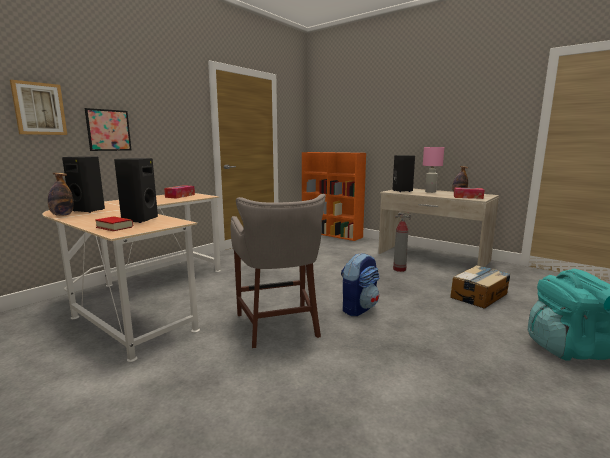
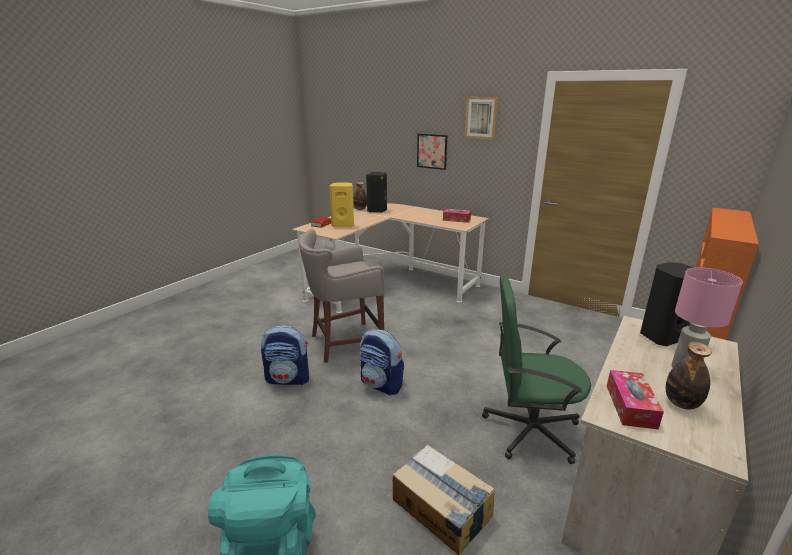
camera: 85 degrees right, 10 degrees up
picture [10,80,67,135] -> picture moved to [464,97,498,140]
black speaker [114,158,158,223] -> yellow speaker [329,182,354,227]
fire extinguisher [393,212,411,272] -> green office chair [482,276,591,464]
none -> backpack [261,325,309,385]

